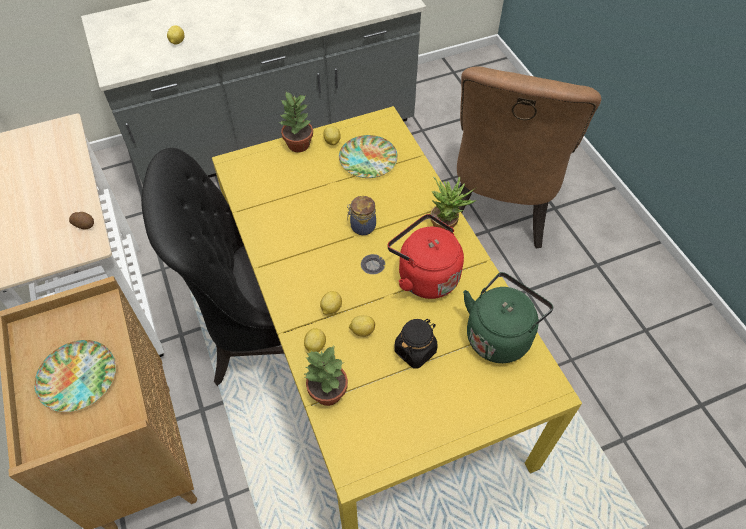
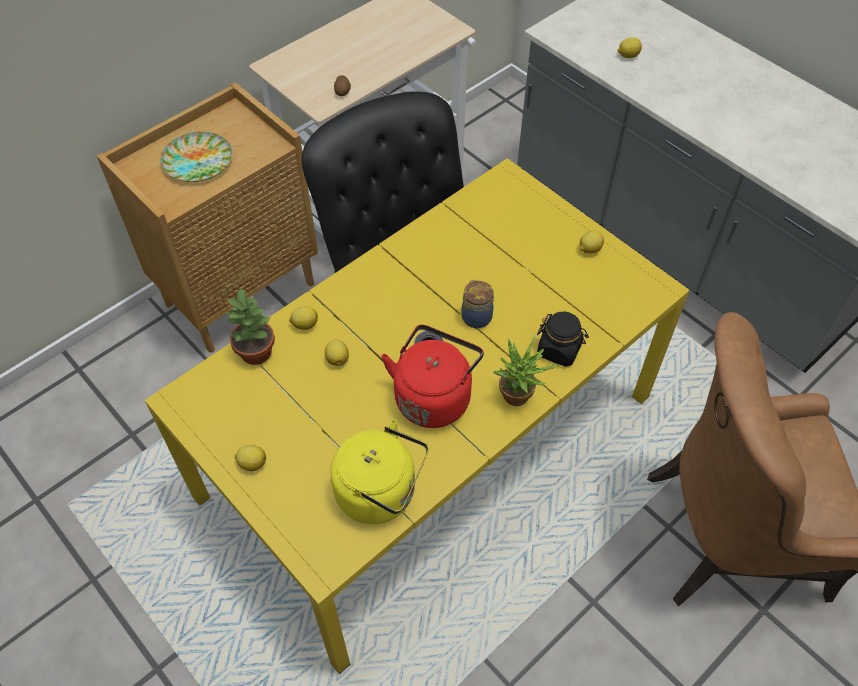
camera: 70 degrees right, 0 degrees up
potted plant [280,92,313,152] -> none
lemon [320,291,342,315] -> lemon moved to [234,445,266,471]
plate [339,135,398,178] -> none
black jar [394,319,437,368] -> black jar moved to [537,312,589,367]
green kettle [463,272,553,363] -> yellow kettle [330,419,429,524]

